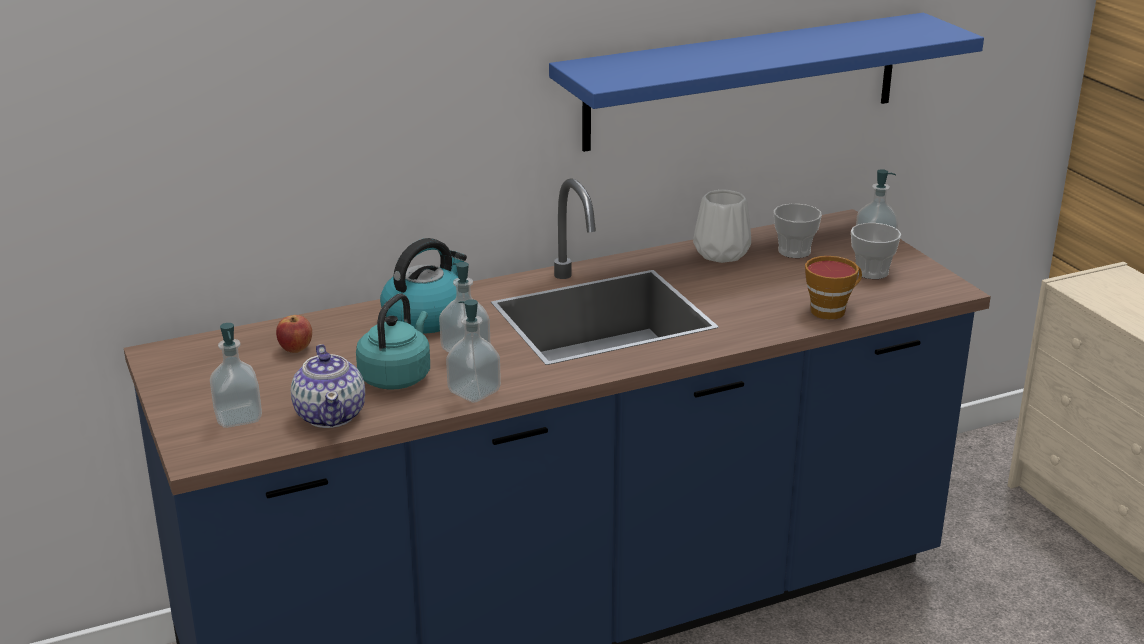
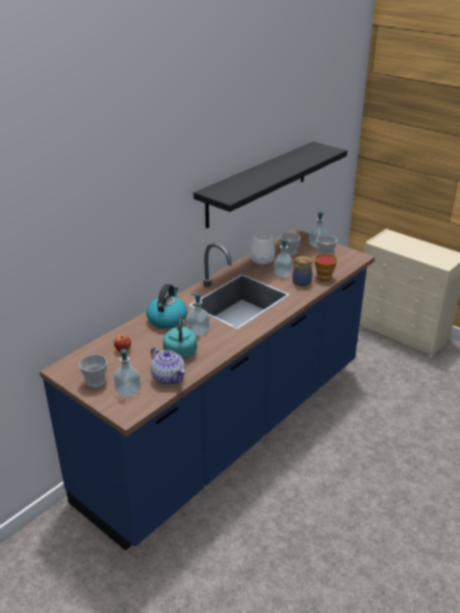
camera: 25 degrees left, 5 degrees up
soap dispenser [446,299,501,403] -> soap dispenser moved to [274,239,292,277]
blue shelf [549,13,984,152] -> black shelf [193,142,347,229]
none -> cup [79,354,107,388]
none -> jar [293,256,313,286]

